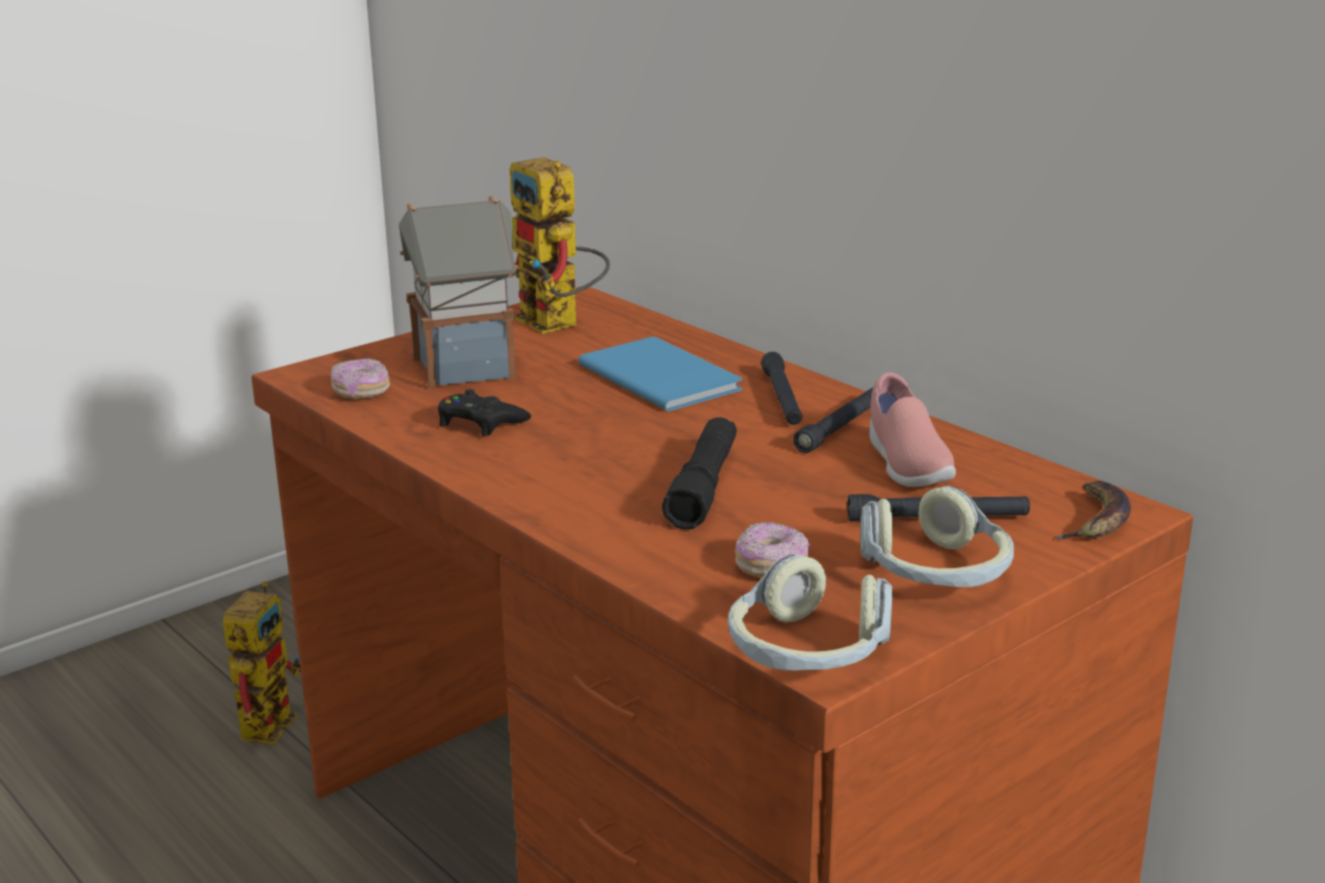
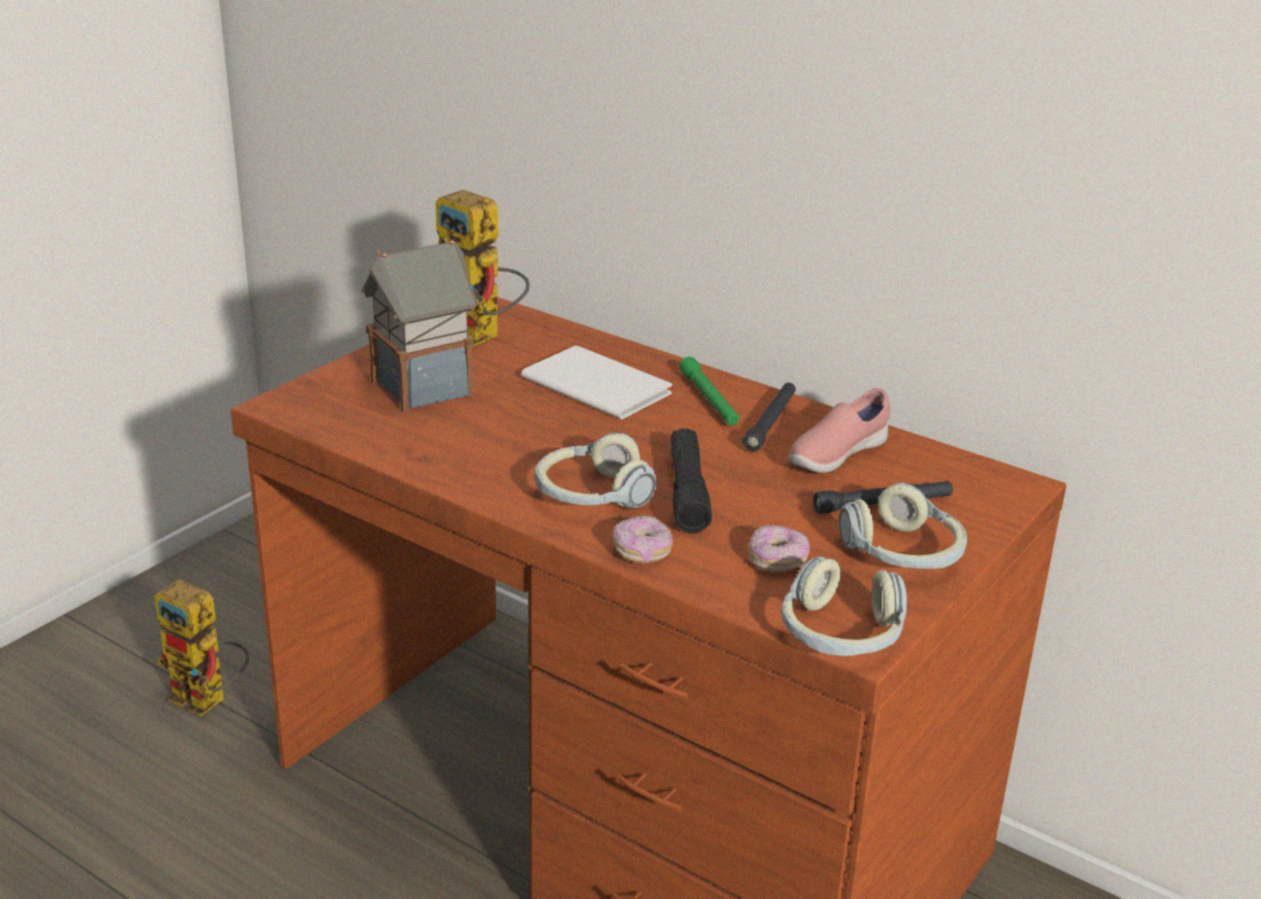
camera: 15 degrees left, 5 degrees up
toy robot [223,581,301,745] -> toy robot turned 120 degrees clockwise [154,579,249,716]
donut [331,358,390,399] -> donut moved to [613,516,673,563]
black game controller [438,389,531,436] -> none
blue book [578,337,742,411] -> white book [521,346,672,419]
black flashlight [761,352,802,425] -> green flashlight [679,357,739,426]
pink shoe [869,372,956,487] -> pink shoe turned 75 degrees clockwise [788,388,890,473]
banana [1055,481,1131,540] -> none
none -> headphones [535,432,657,508]

